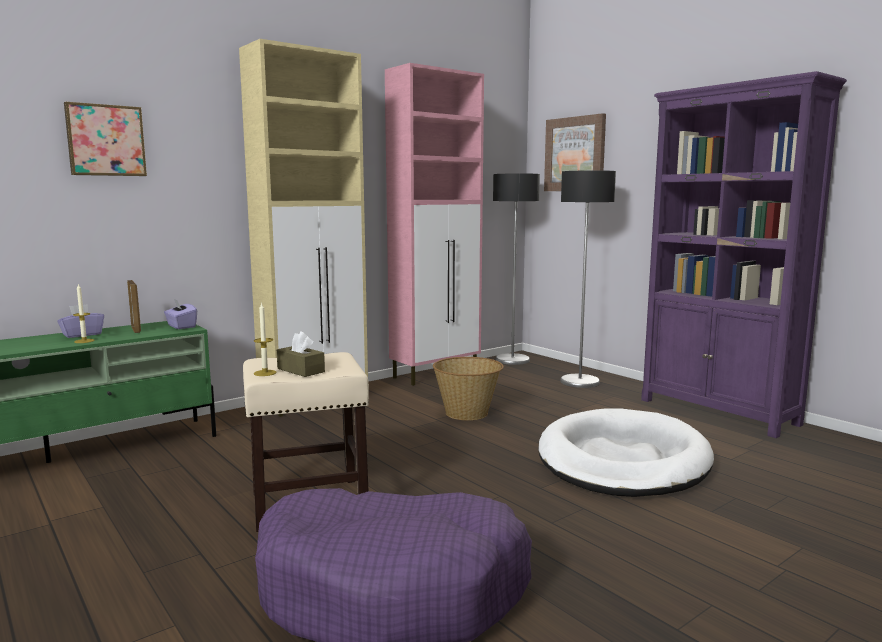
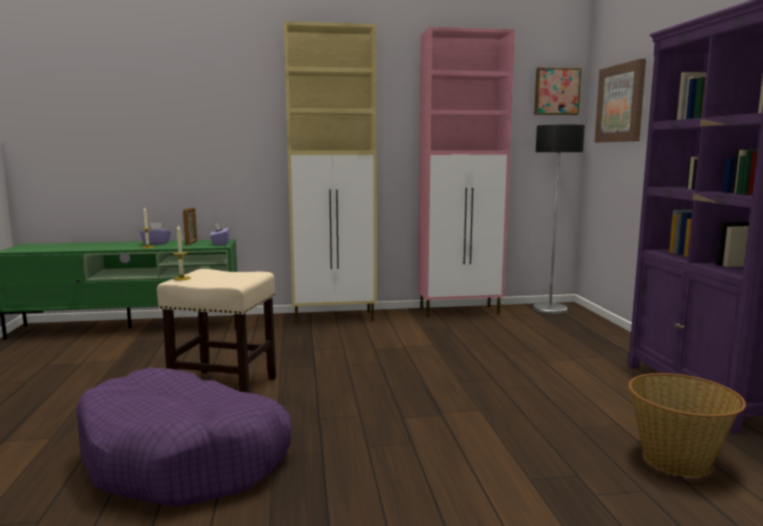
camera: 30 degrees right, 0 degrees up
picture [64,102,147,176] -> picture moved to [534,67,582,115]
brown tissue box [277,331,325,377] -> none
basket [433,357,504,420] -> basket moved to [628,373,746,477]
white dog bed [538,408,714,497] -> none
floor lamp [561,170,616,388] -> none

